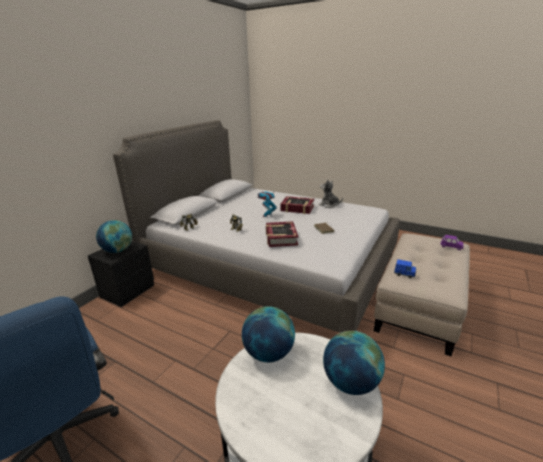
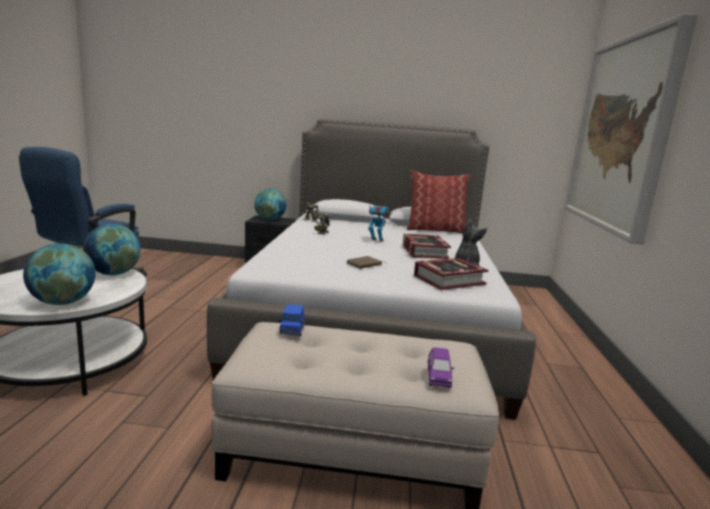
camera: 65 degrees right, 10 degrees down
book [266,221,298,247] -> book moved to [414,258,488,290]
none -> pillow [406,170,471,233]
none -> picture [565,13,698,244]

